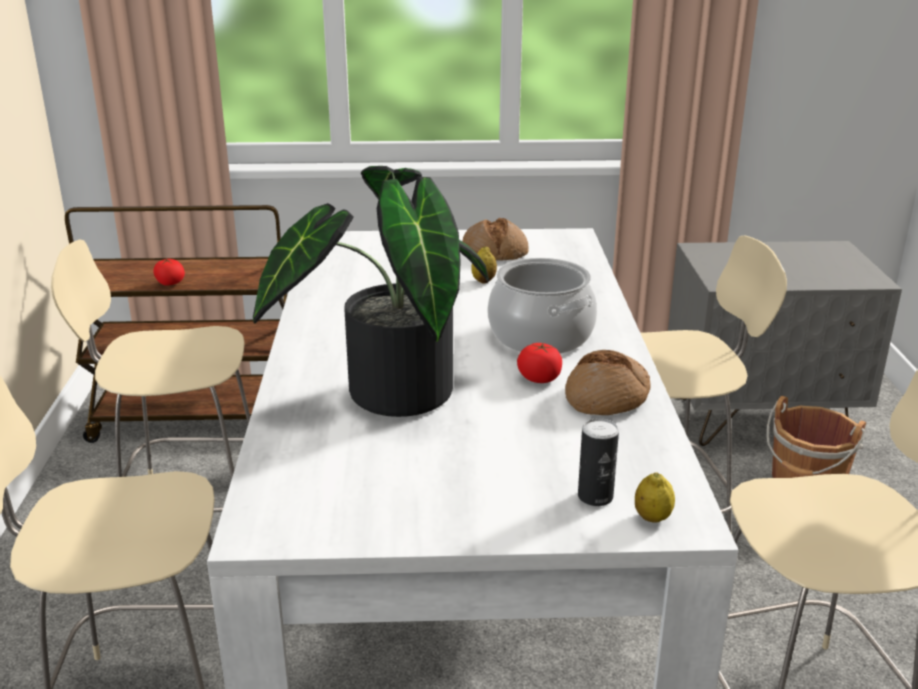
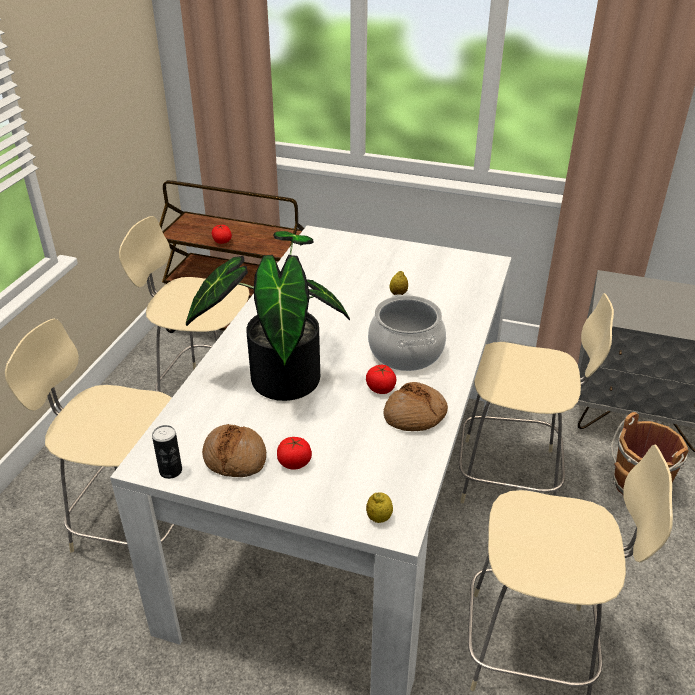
camera: 20 degrees right, 10 degrees up
bread [463,218,529,261] -> bread moved to [202,424,266,477]
can [578,418,619,506] -> can moved to [152,425,182,479]
none -> tomato [277,437,312,470]

